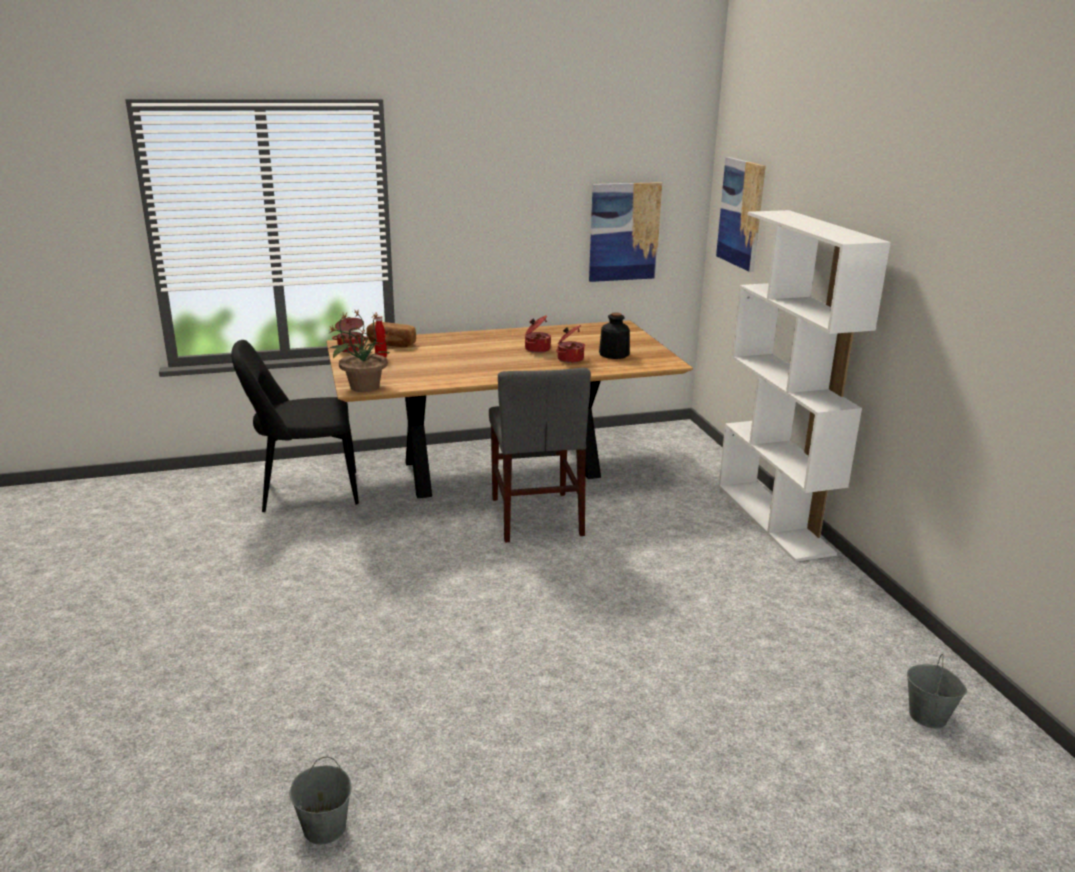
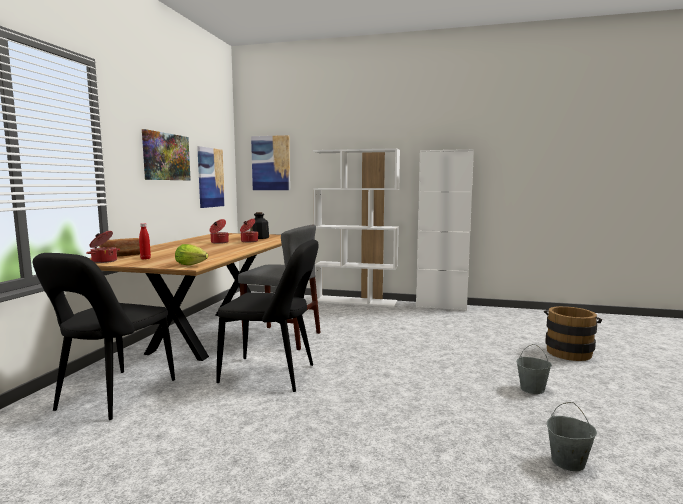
camera: 60 degrees left, 15 degrees down
potted plant [328,309,393,392] -> lettuce [175,244,208,265]
grey bucket [907,654,967,728] -> grey bucket moved to [516,344,552,394]
none -> picture [142,129,191,180]
none -> black chair [216,239,319,392]
none -> white cabinet [416,149,474,311]
none -> brown bucket [544,306,602,361]

